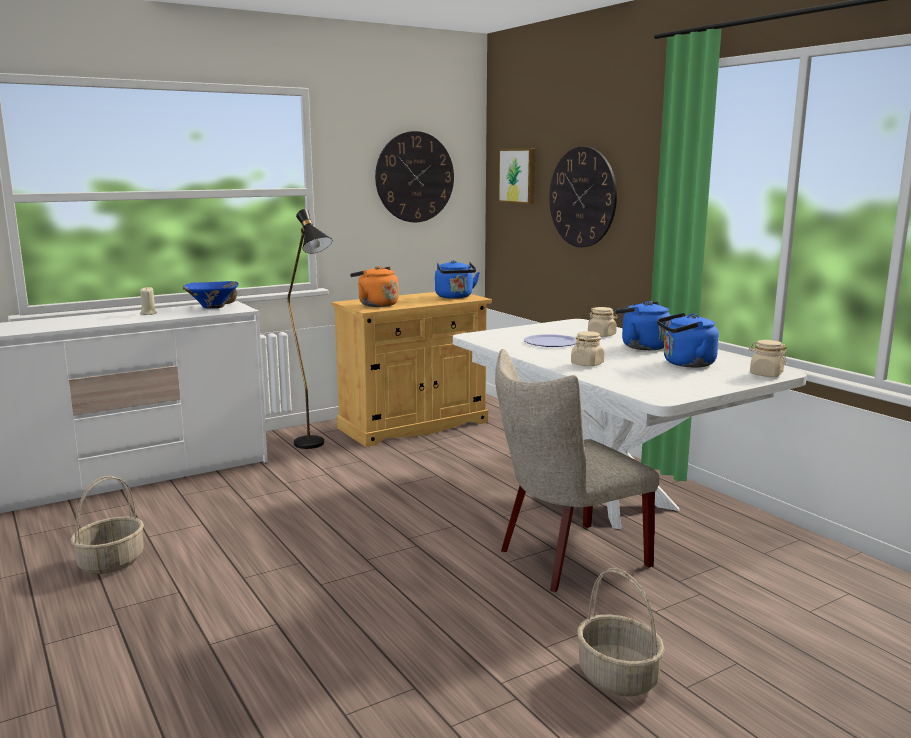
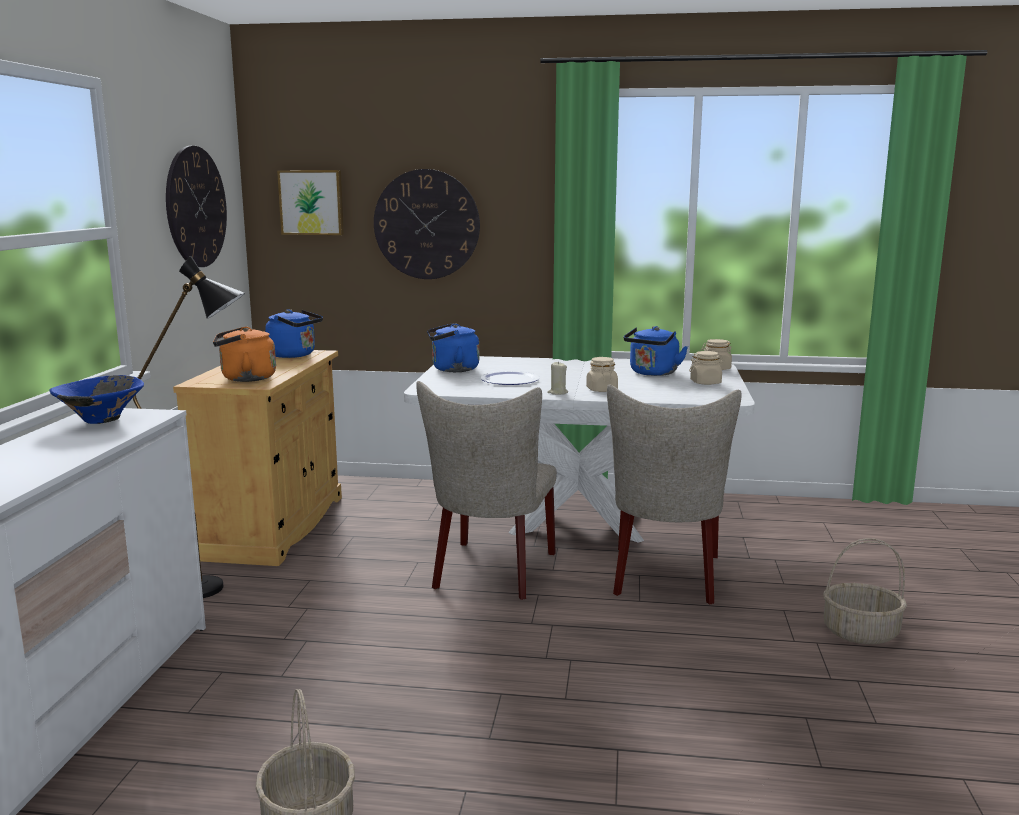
camera: 50 degrees left, 0 degrees up
beige candle [140,287,157,315] -> beige candle moved to [547,361,568,395]
beige jar [588,307,618,337] -> beige jar moved to [689,351,725,385]
blue kettle [614,301,671,350] -> blue kettle moved to [427,323,479,372]
none -> beige chair [416,381,557,600]

